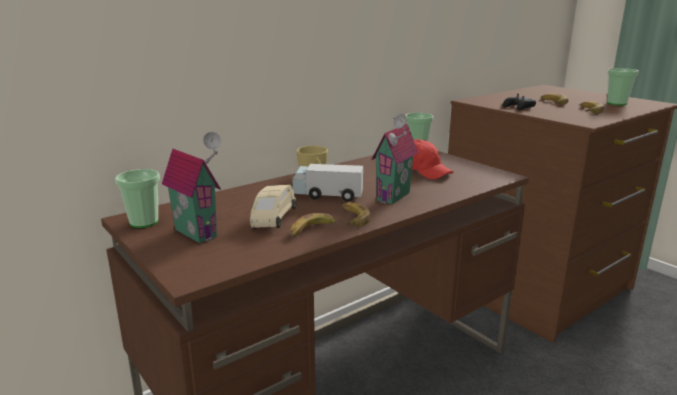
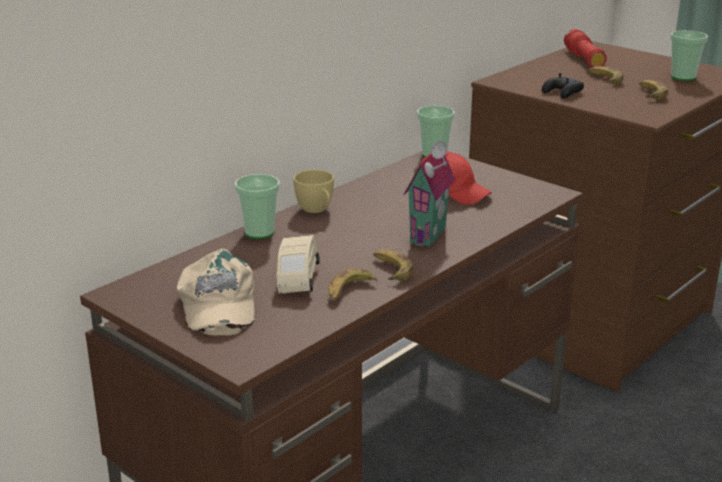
camera: 10 degrees left, 5 degrees up
cup [115,169,160,228] -> cup moved to [235,174,280,239]
toy house [162,132,221,243] -> beige cap [177,249,255,335]
toy truck [292,164,363,202] -> none
none -> red flashlight [564,29,607,67]

